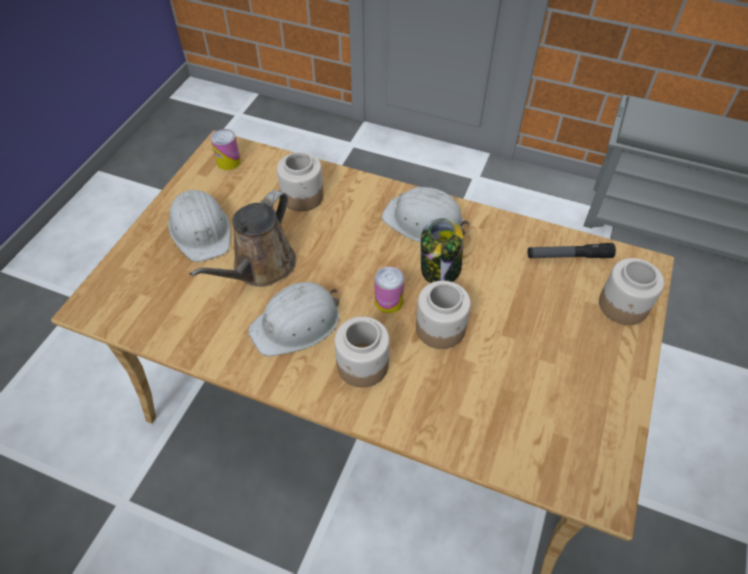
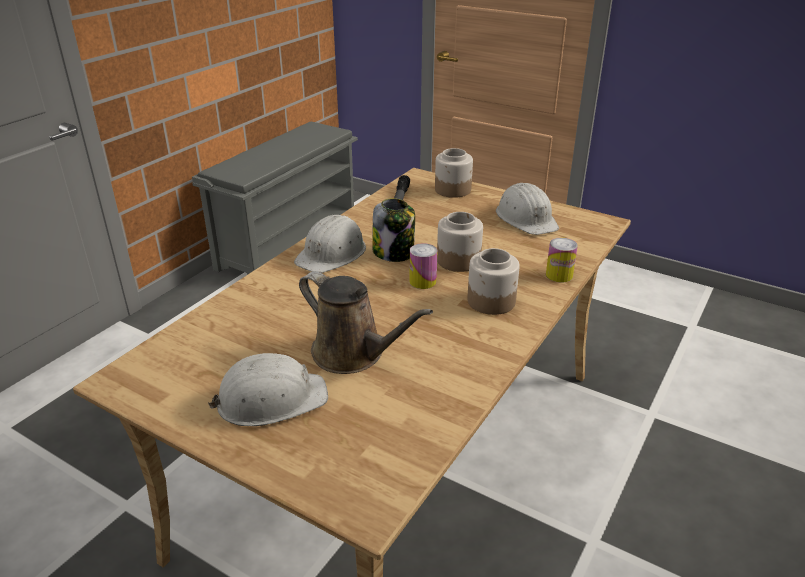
camera: 80 degrees left, 20 degrees down
can [210,129,241,170] -> can moved to [546,238,578,282]
white hard hat [248,282,339,357] -> white hard hat moved to [496,183,559,235]
jar [277,152,324,211] -> none

